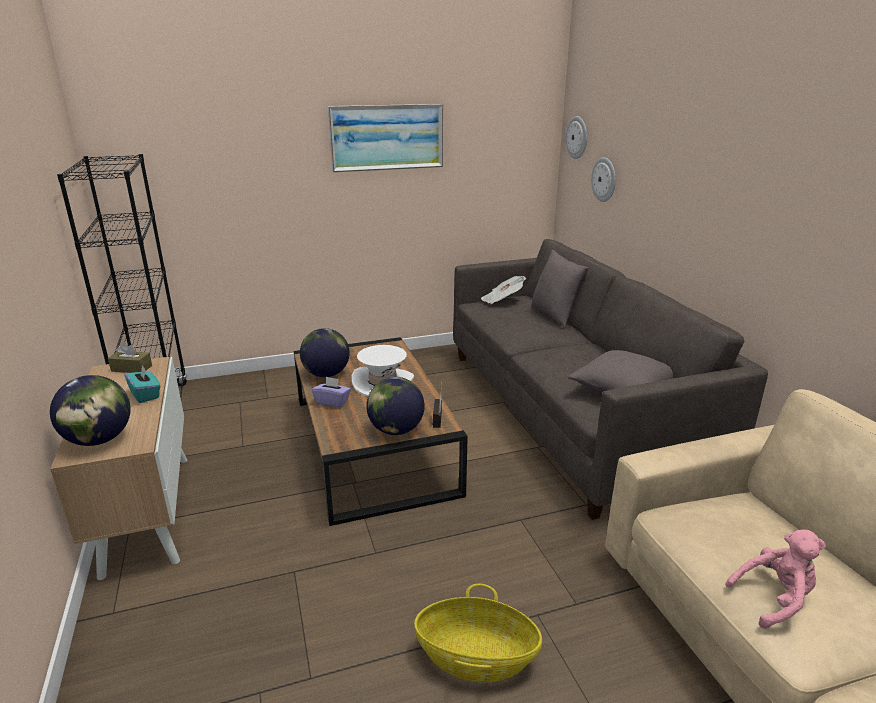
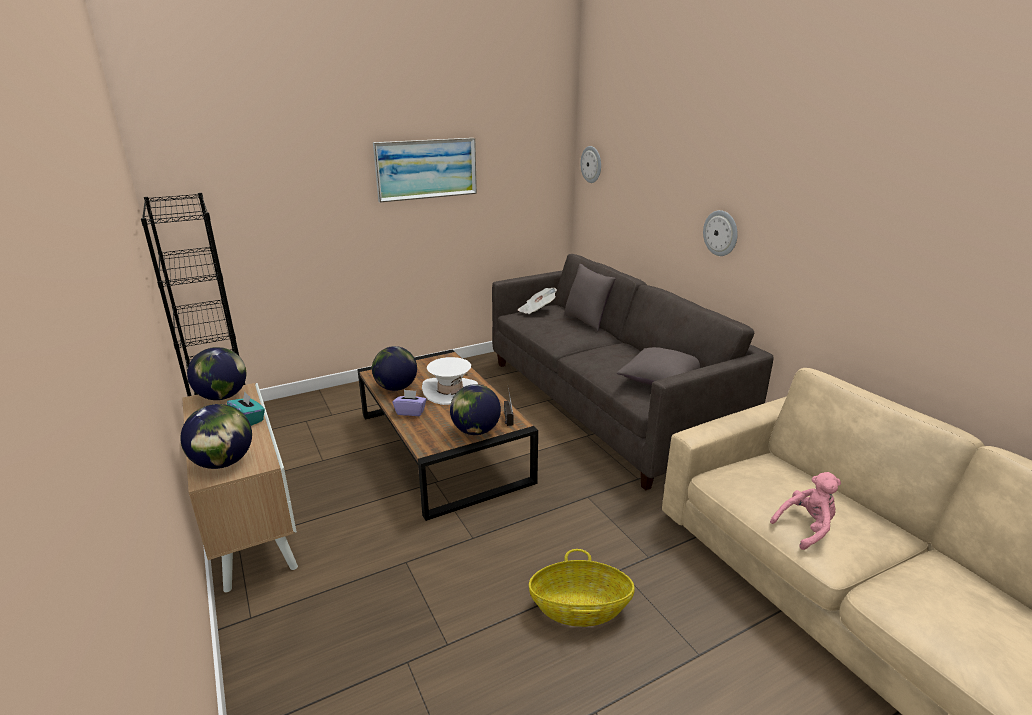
camera: 10 degrees left, 0 degrees up
brown tissue box [108,343,152,373] -> globe [187,347,246,400]
wall clock [591,157,616,202] -> wall clock moved to [703,210,738,256]

